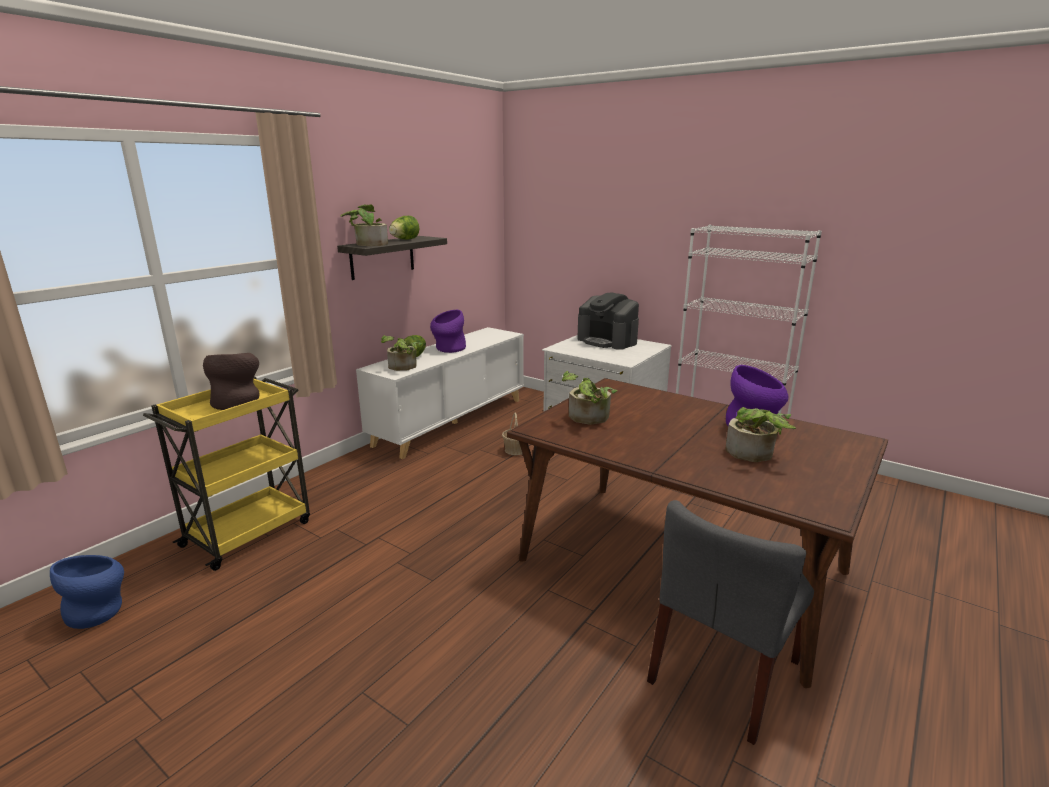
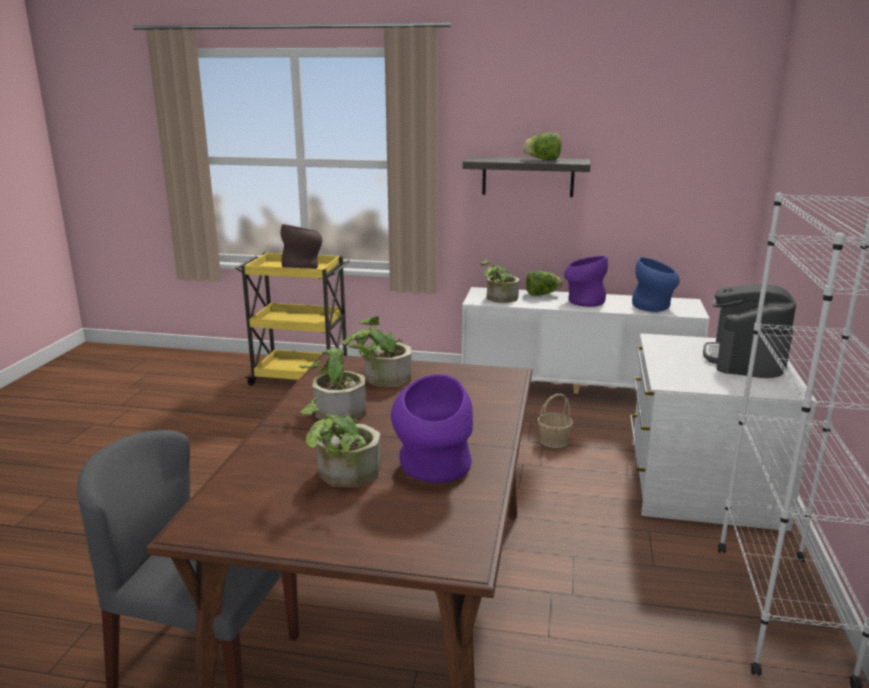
camera: 65 degrees right, 0 degrees up
blue vase [50,555,124,629] -> blue vase moved to [632,257,680,312]
potted plant [340,204,388,246] -> potted plant moved to [299,344,373,420]

